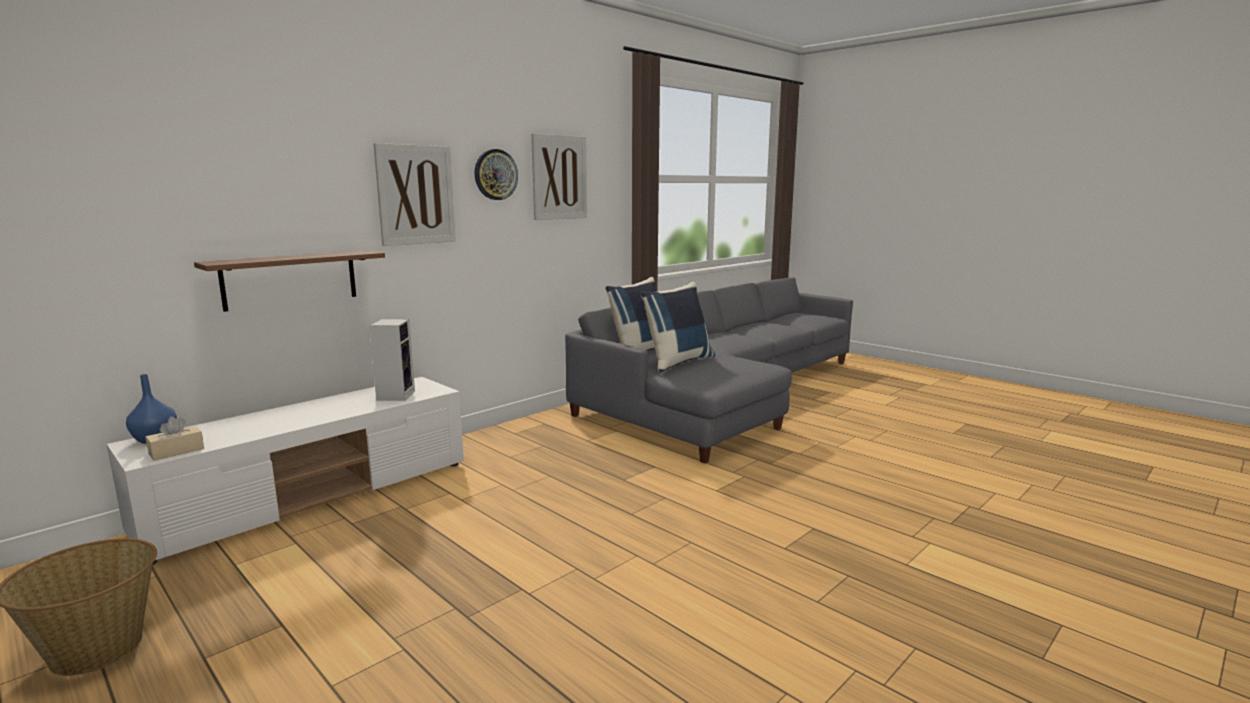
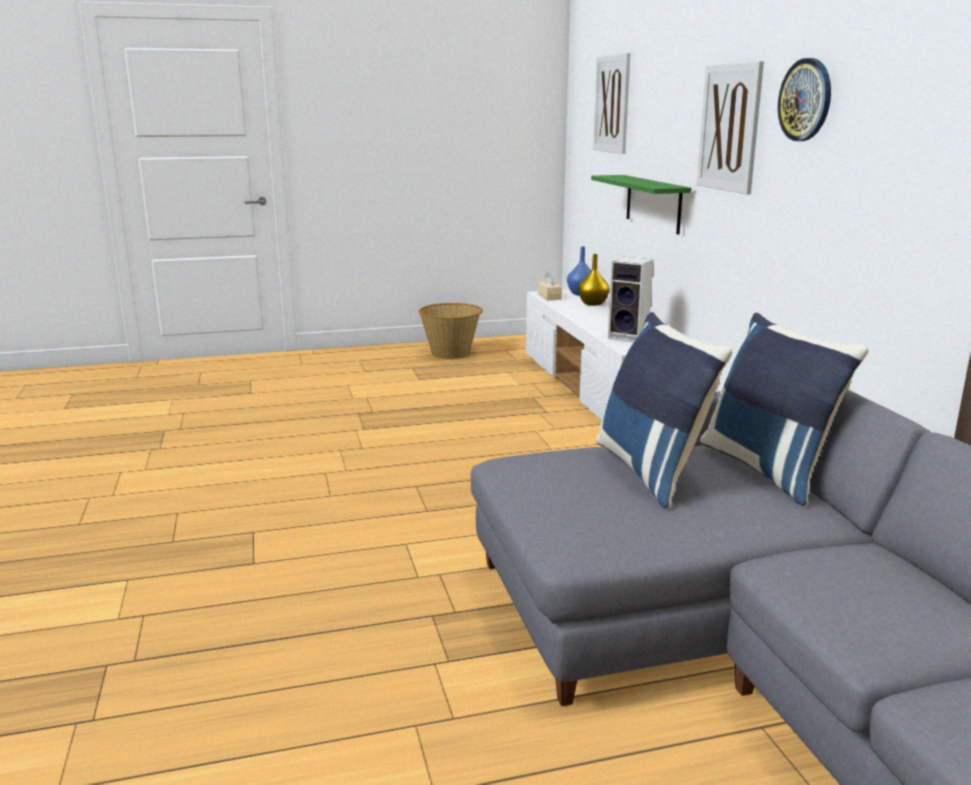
camera: 120 degrees right, 5 degrees up
brown shelf [194,250,385,312] -> green shelf [591,175,691,234]
picture [531,133,587,220] -> picture moved to [593,53,630,154]
none -> yellow vase [578,254,609,306]

